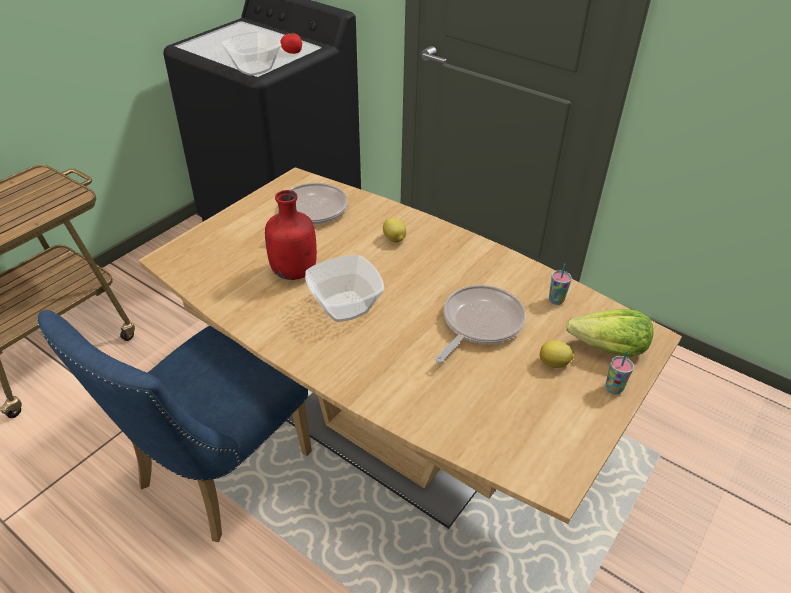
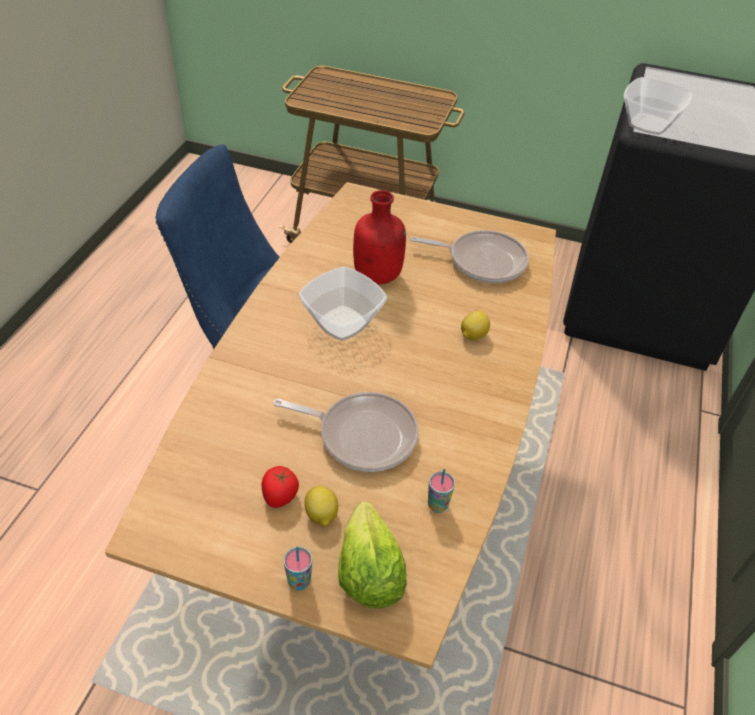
camera: 70 degrees right, 5 degrees up
tomato [280,32,302,54] -> tomato moved to [262,466,299,508]

